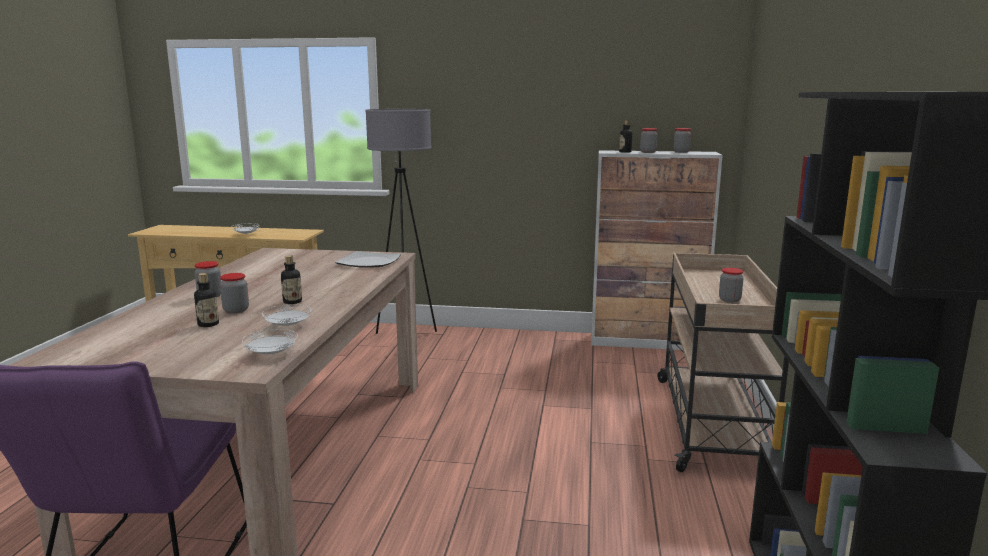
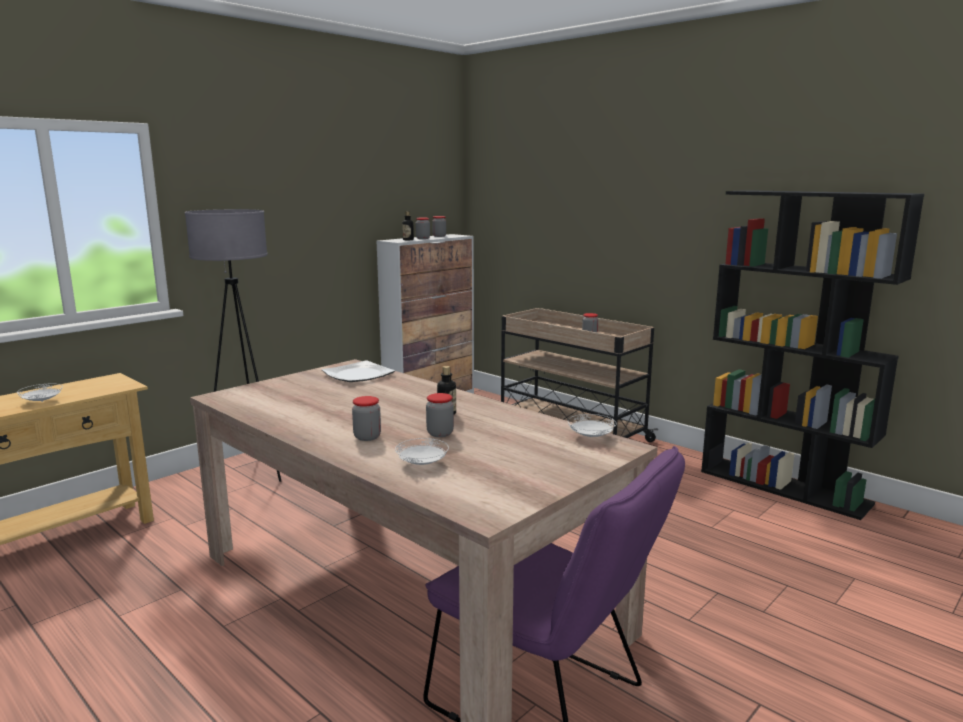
camera: 55 degrees left, 0 degrees up
bottle [194,273,219,327] -> none
white plate [262,304,311,327] -> white plate moved to [395,438,449,465]

